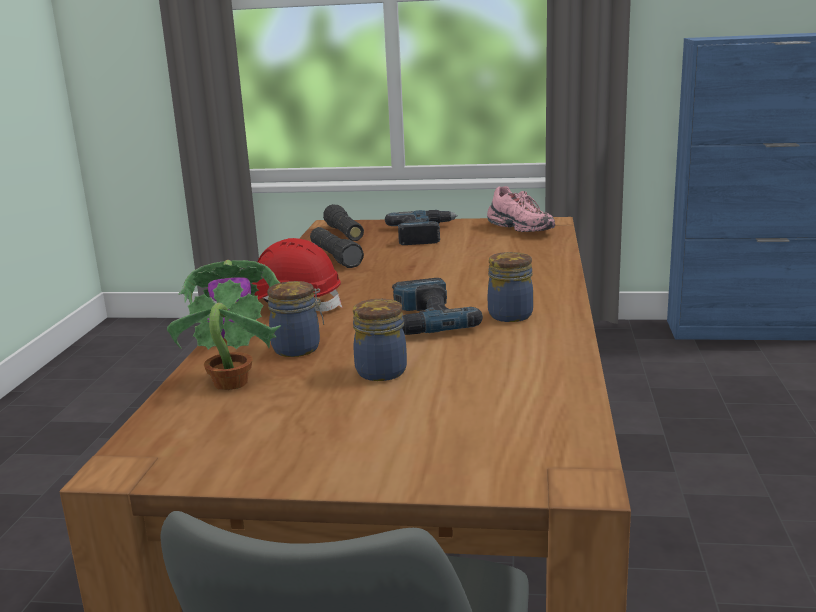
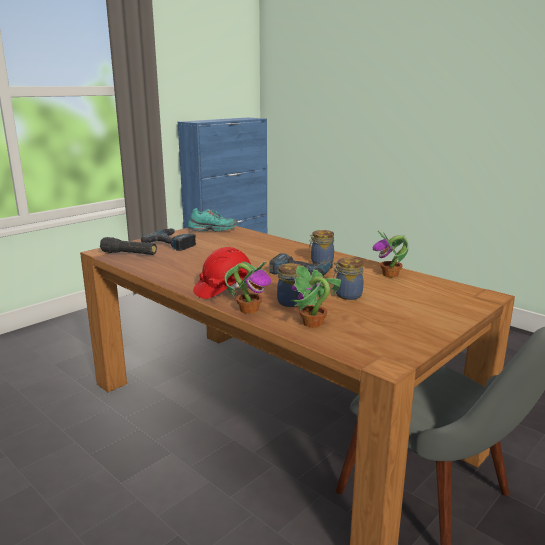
camera: 55 degrees left, 0 degrees up
black flashlight [310,227,364,268] -> none
pink shoe [487,186,555,232] -> turquoise shoe [188,208,238,231]
none -> potted plant [373,231,408,277]

